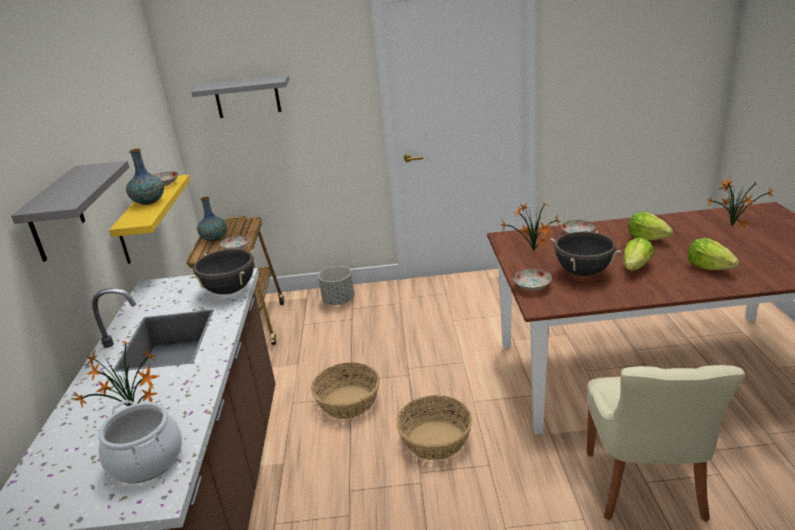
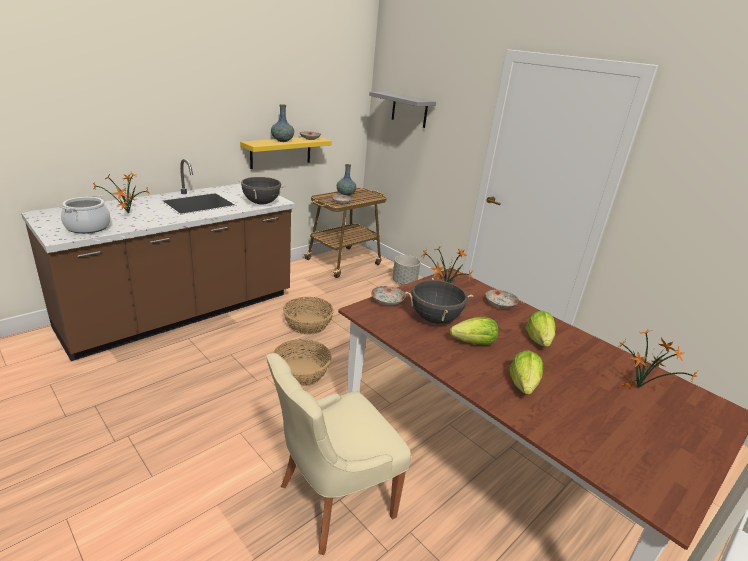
camera: 45 degrees right, 0 degrees up
grey shelf [11,161,130,262] -> none

